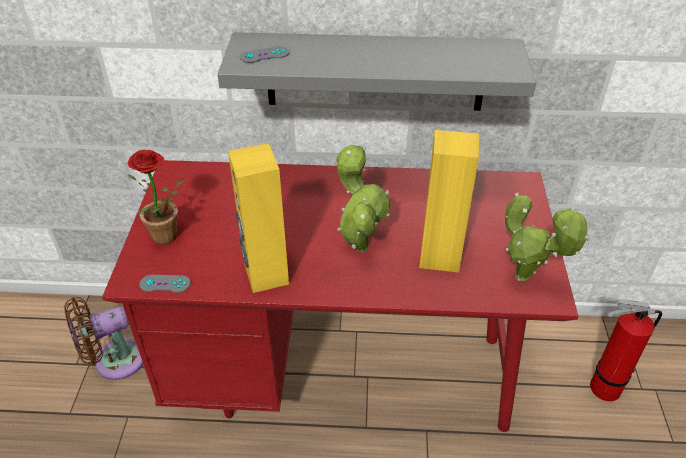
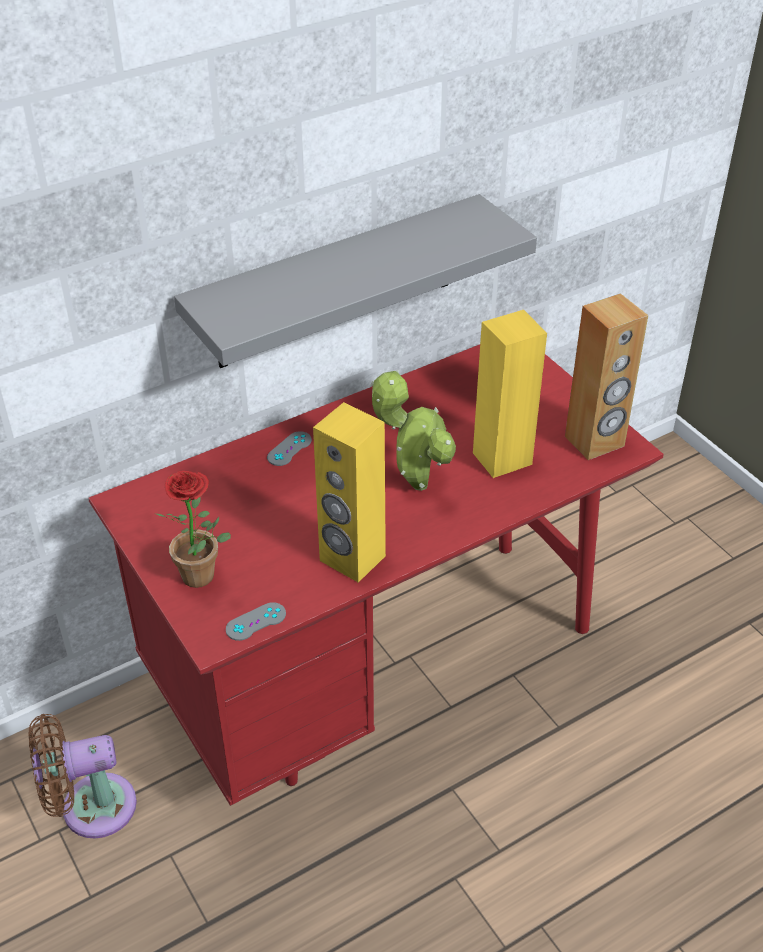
camera: 35 degrees left, 0 degrees up
brown fan [64,297,143,380] -> brown fan turned 45 degrees clockwise [29,714,137,839]
grey game controller [240,46,290,63] -> grey game controller moved to [267,431,312,466]
potted plant [505,193,589,281] -> brown speaker [565,293,648,460]
fire extinguisher [590,299,662,401] -> none

